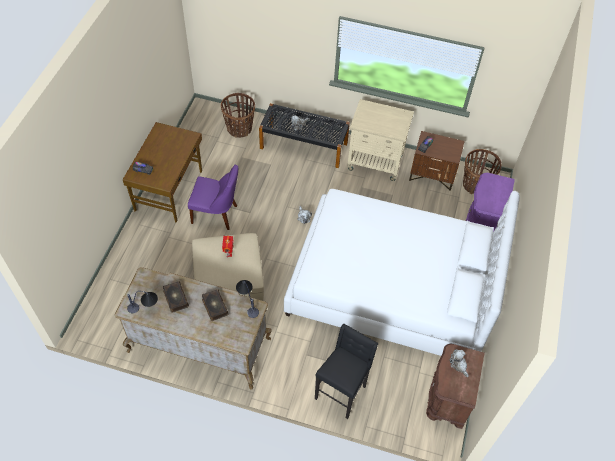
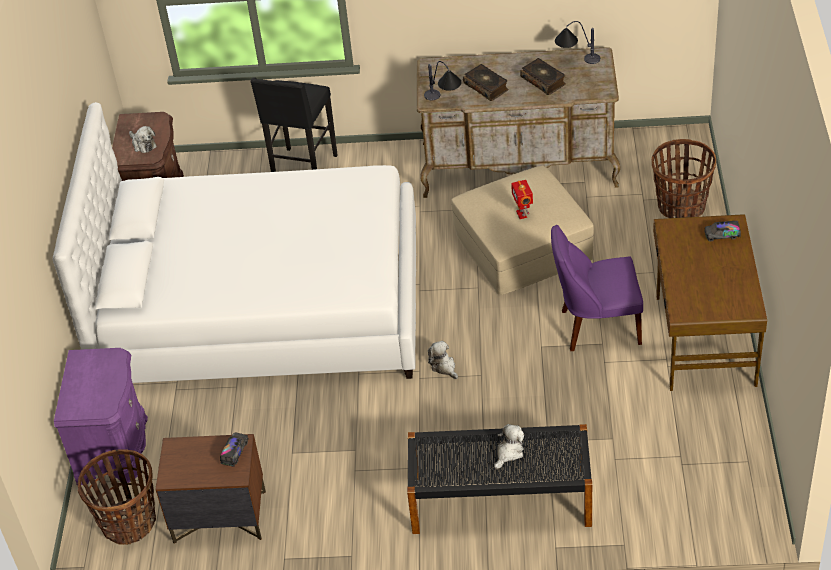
camera: 170 degrees right, 10 degrees down
basket [221,93,255,138] -> basket moved to [652,139,716,218]
beige cart [347,99,414,181] -> none

